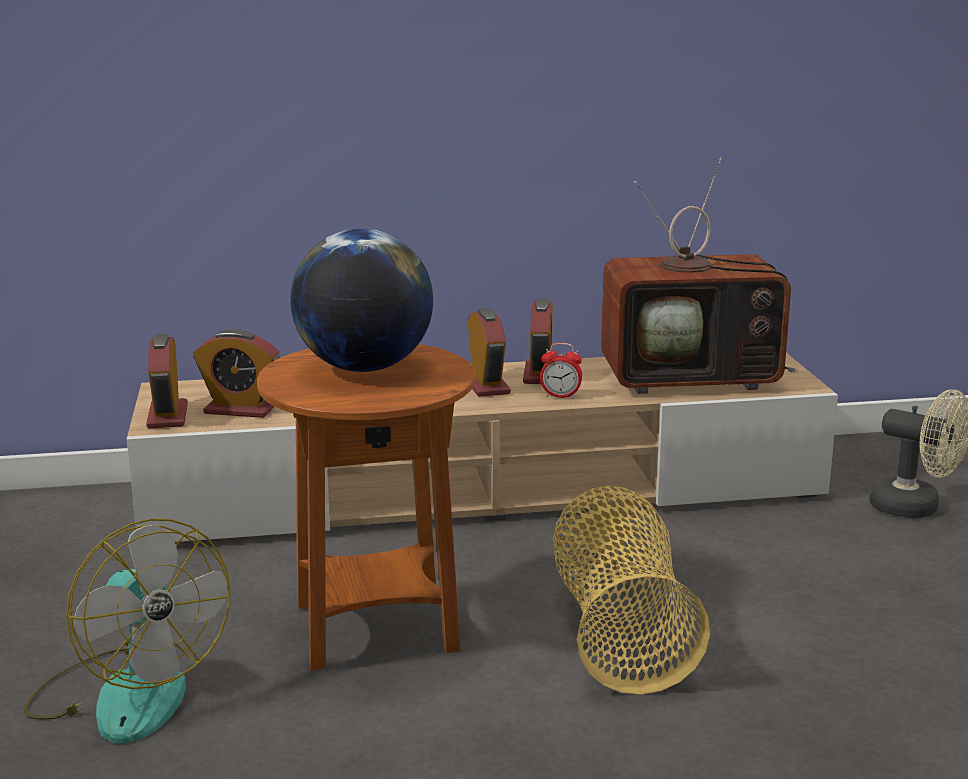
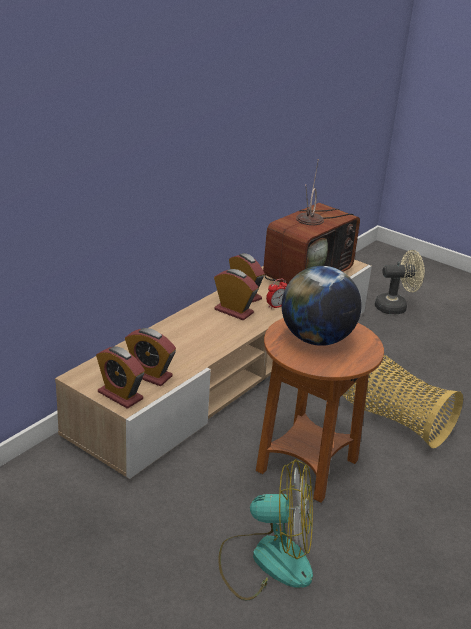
camera: 45 degrees left, 10 degrees up
alarm clock [193,329,280,418] -> alarm clock turned 60 degrees clockwise [125,328,176,386]

